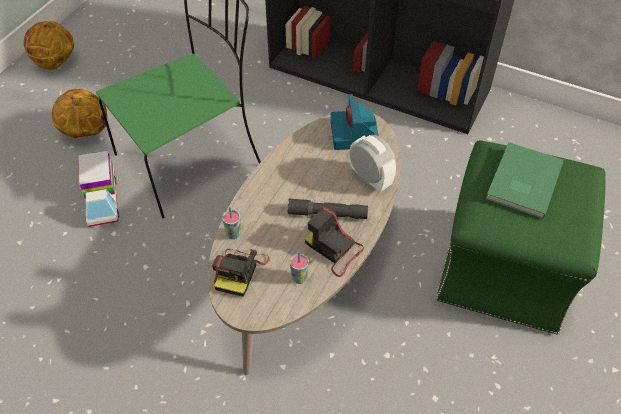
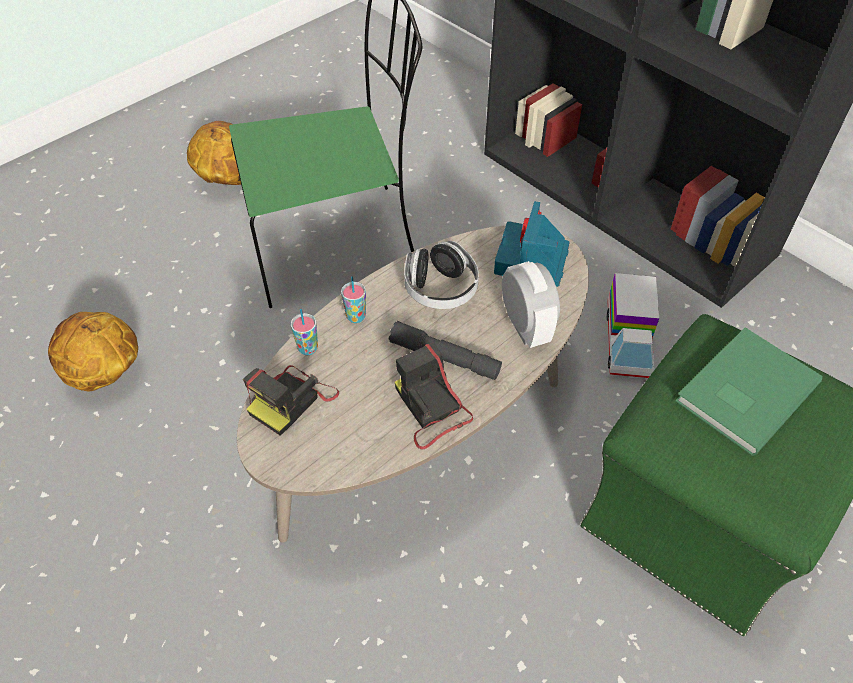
camera: 20 degrees right, 0 degrees up
basketball [24,21,75,70] -> basketball moved to [48,312,138,392]
toy truck [78,150,119,227] -> toy truck moved to [607,273,659,378]
cup [290,252,309,284] -> cup moved to [341,276,366,323]
none -> headphones [404,241,479,309]

